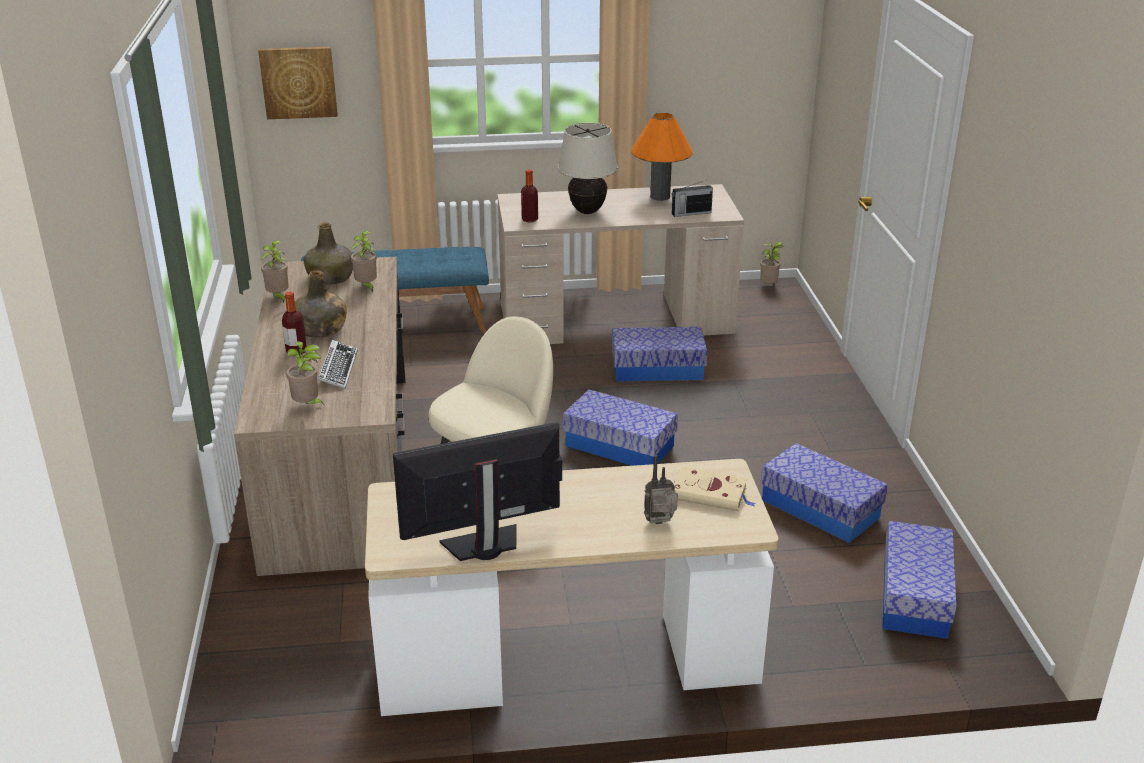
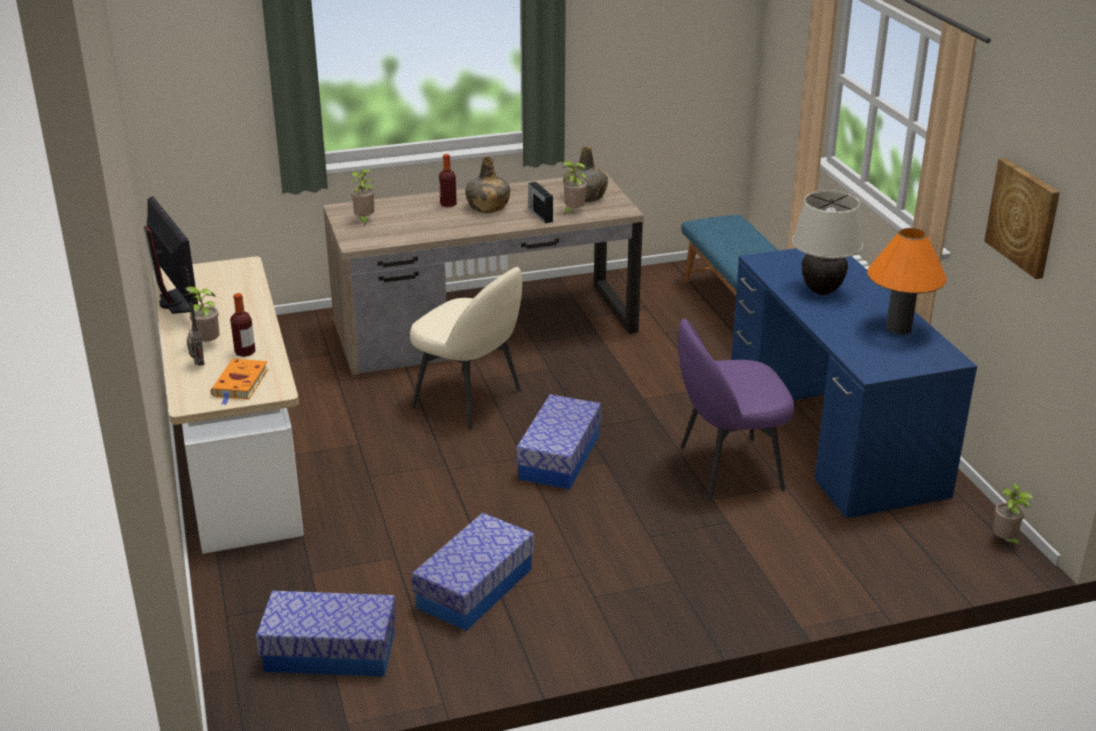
camera: 80 degrees right, 0 degrees up
picture [258,47,338,119] -> picture moved to [984,158,1060,279]
potted plant [260,241,289,303] -> potted plant moved to [181,286,220,342]
keyboard [318,340,358,389] -> none
beige desk [497,184,744,344] -> blue desk [731,248,977,518]
bottle [521,169,538,222] -> bottle moved to [230,293,256,357]
storage box [612,327,708,381] -> purple chair [678,318,794,501]
radio [671,180,713,217] -> radio moved to [528,182,553,223]
beige book [674,466,756,511] -> orange book [211,358,268,405]

